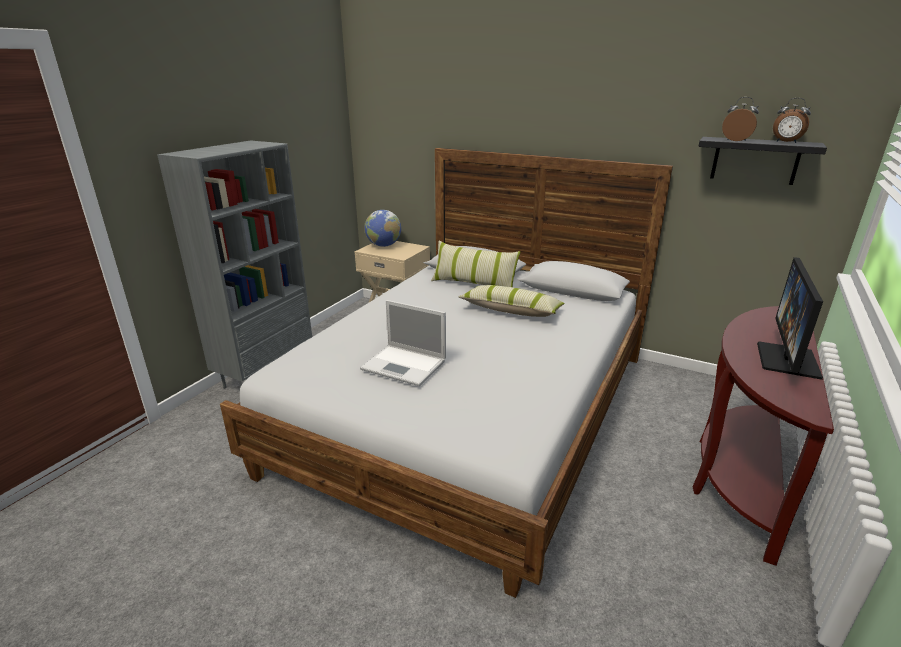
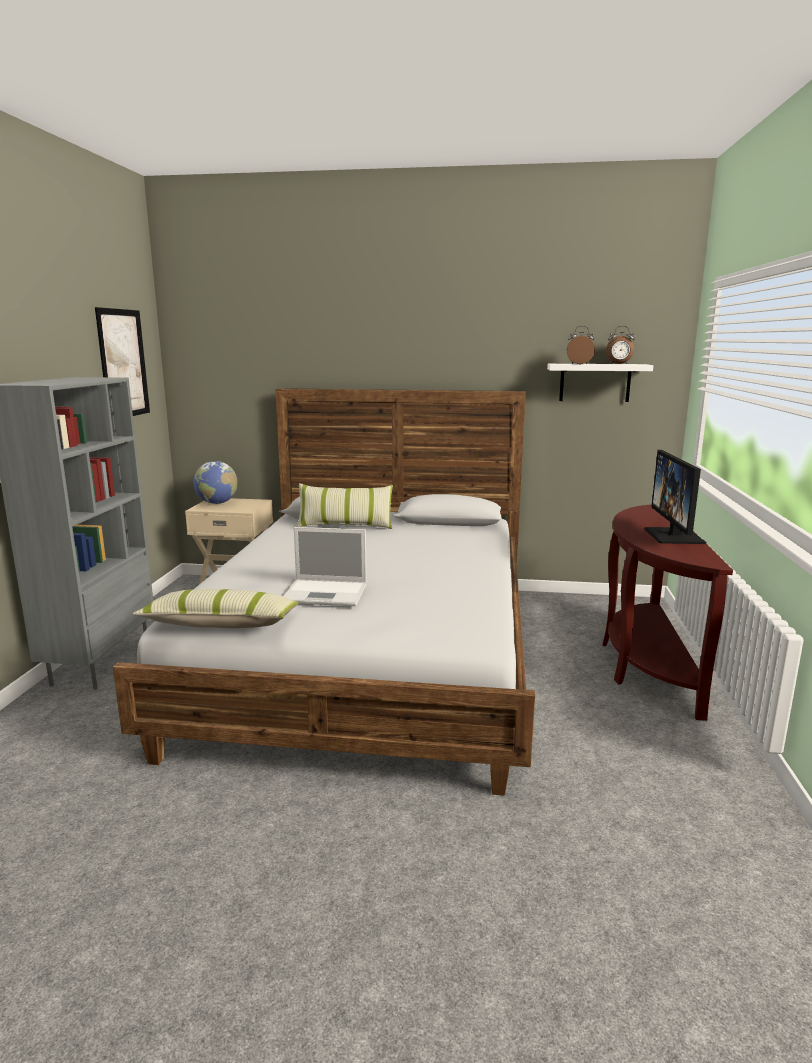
camera: 20 degrees left, 10 degrees down
pillow [458,285,565,317] -> pillow moved to [133,589,299,628]
black shelf [698,137,827,185] -> white shelf [547,364,653,402]
none -> picture [95,307,150,416]

